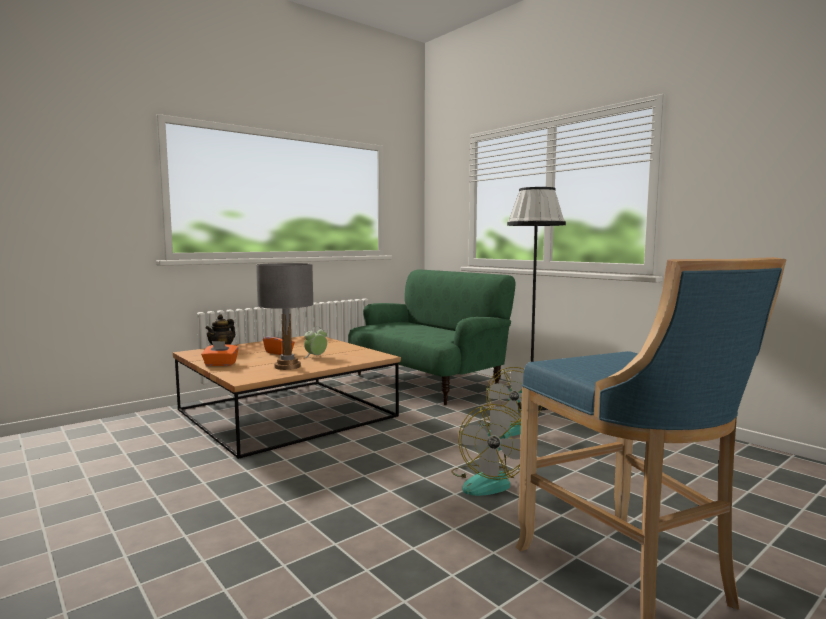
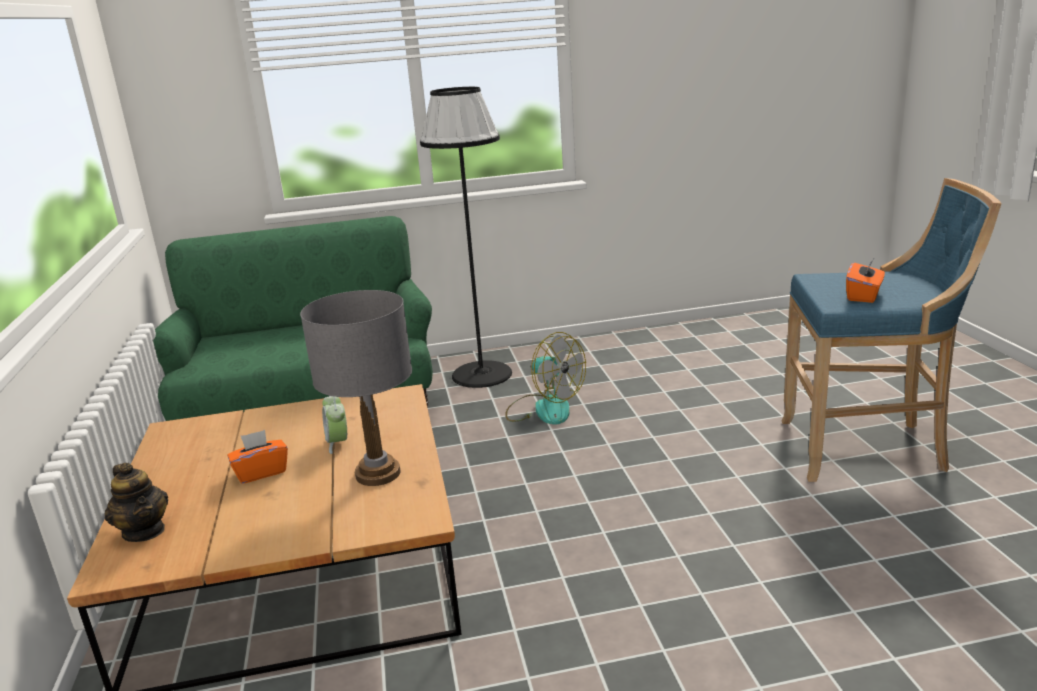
camera: 60 degrees left, 15 degrees up
orange tissue box [201,341,239,366] -> orange tissue box moved to [846,257,885,303]
fan [451,404,521,496] -> none

